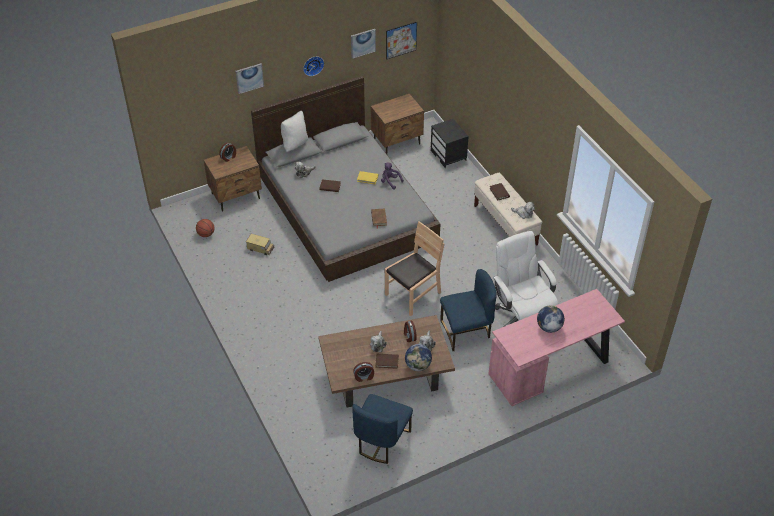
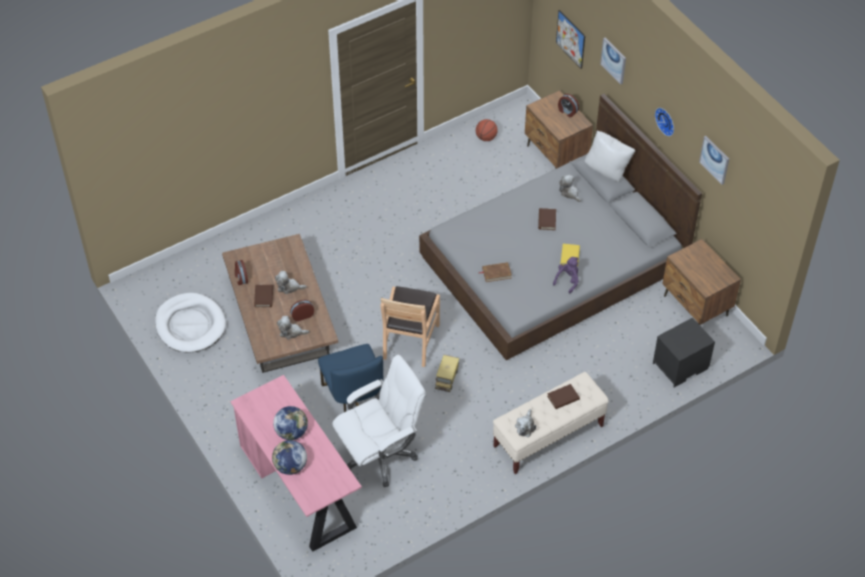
camera: 85 degrees right, 5 degrees up
toy truck [246,234,274,255] -> toy truck moved to [435,355,459,392]
blue chair [352,394,413,464] -> white dog bed [155,293,226,352]
brown chair [385,221,444,316] -> brown chair turned 60 degrees clockwise [380,286,440,367]
picture [386,22,417,59] -> picture moved to [556,10,585,69]
globe [405,344,432,371] -> globe moved to [272,440,307,475]

